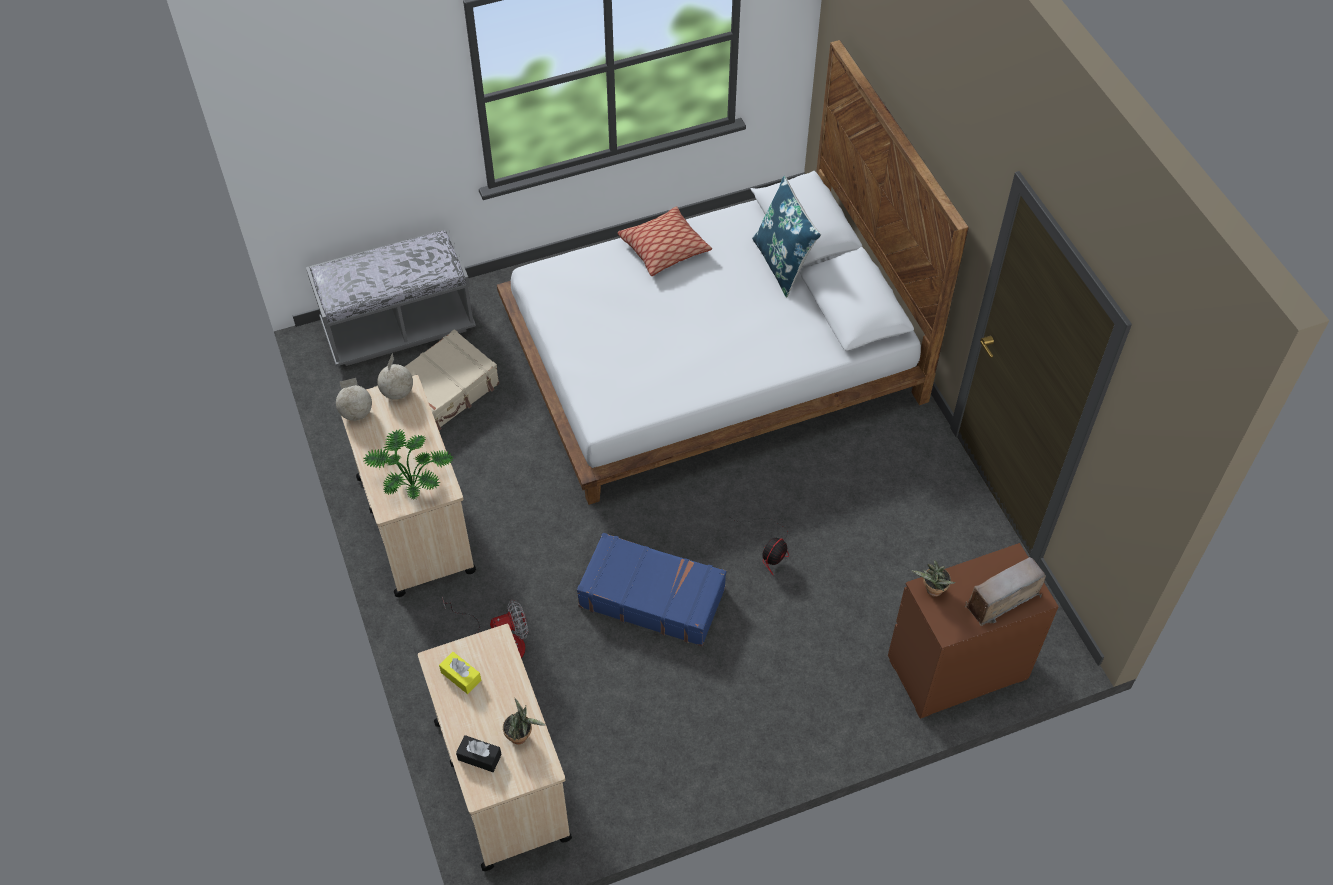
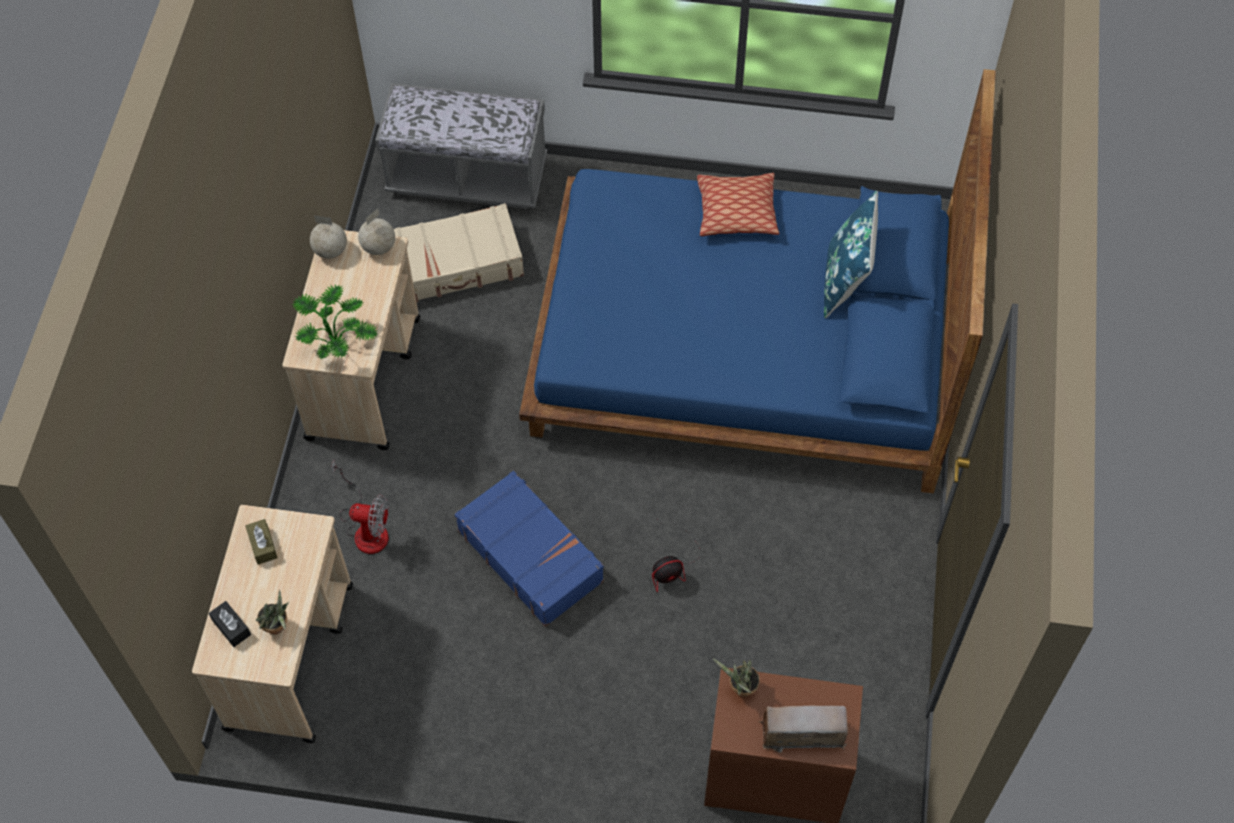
camera: 30 degrees right, 5 degrees up
yellow tissue box [439,652,481,694] -> brown tissue box [245,519,278,564]
white bed [497,40,969,505] -> blue bed [519,69,996,493]

